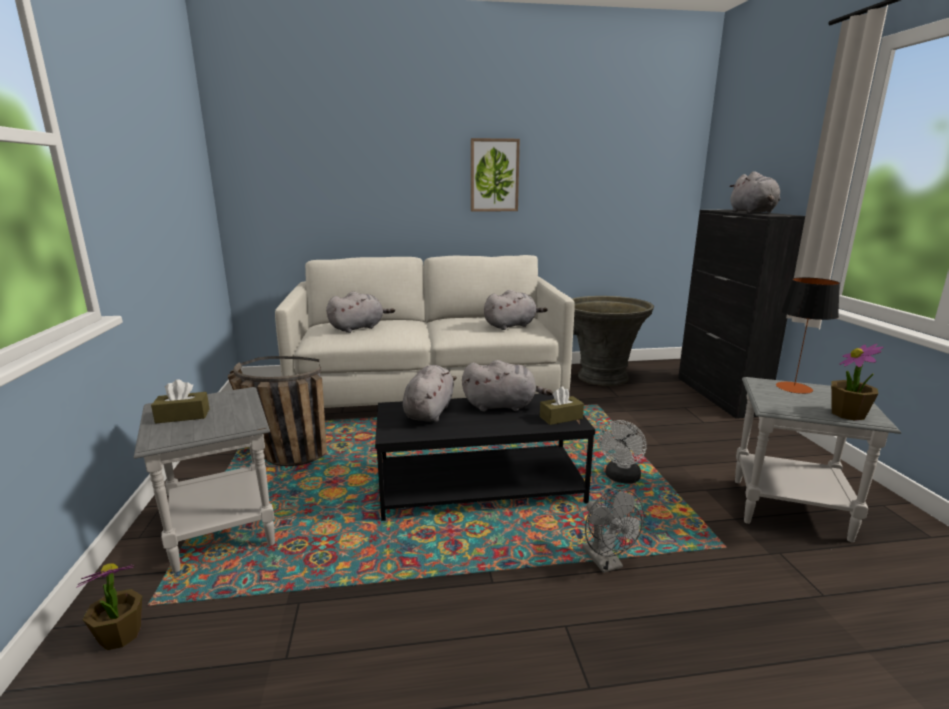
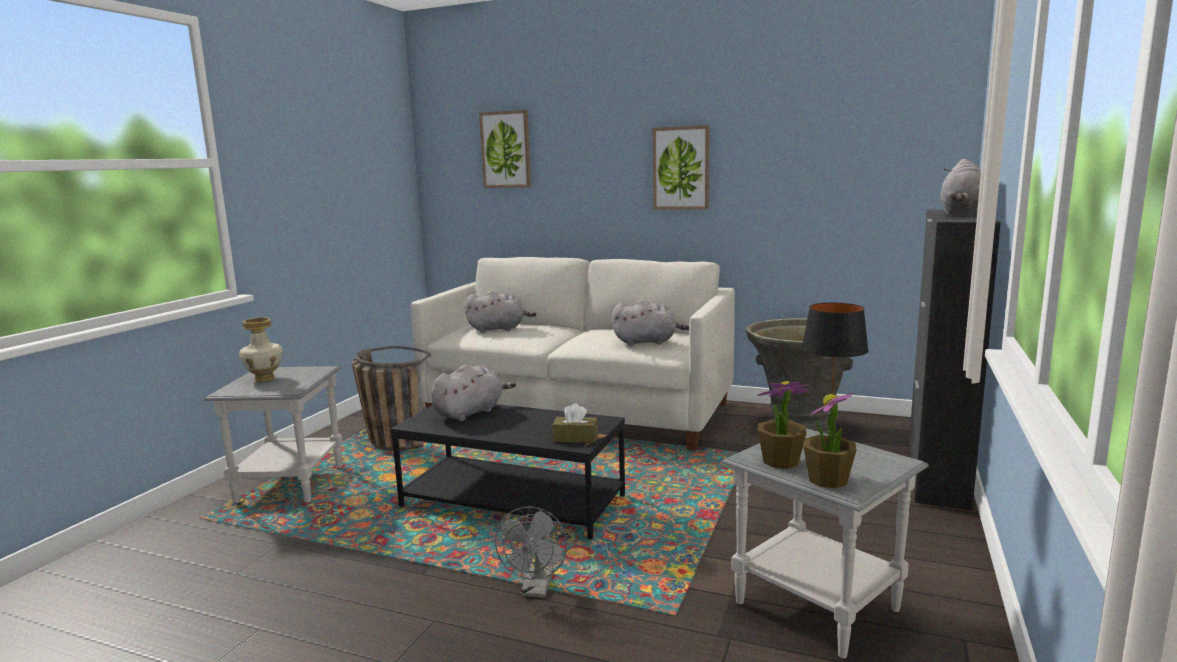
camera: 30 degrees right, 5 degrees down
potted plant [76,563,142,650] -> potted plant moved to [758,381,810,469]
brown tissue box [151,379,210,424] -> vase [239,318,283,382]
grey plush toy [462,360,553,412] -> none
white fan [599,420,646,484] -> none
none -> picture [479,110,531,188]

